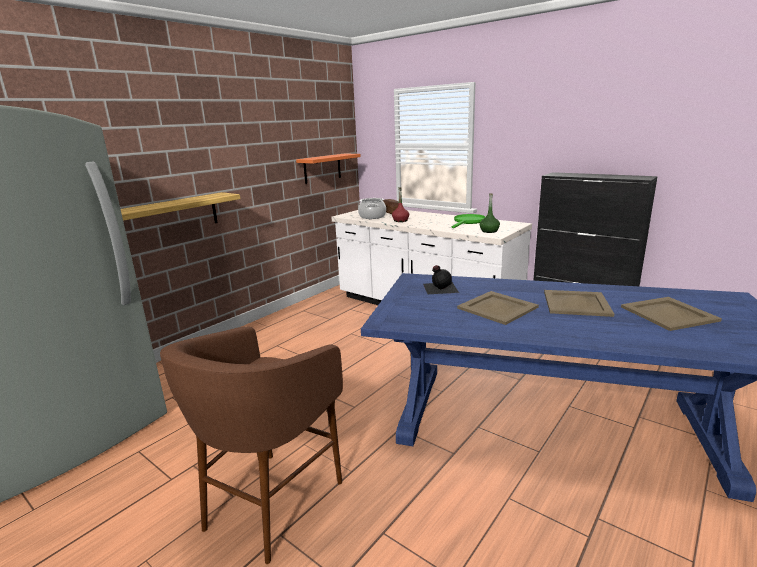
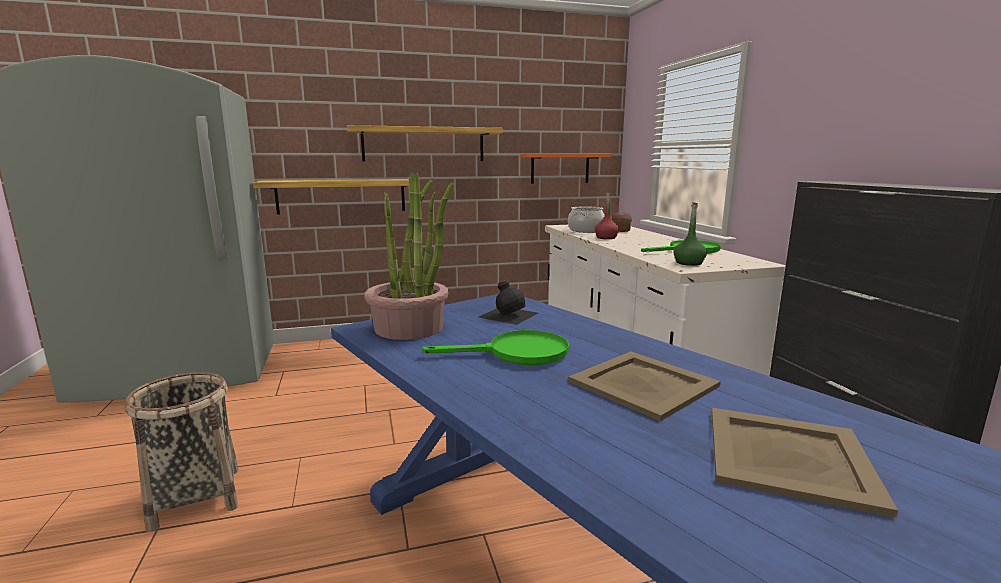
camera: 35 degrees right, 5 degrees down
brown stool [160,326,343,564] -> basket [125,372,239,532]
beige tray [457,291,539,325] -> green frying pan [422,330,569,365]
none -> shelf [347,125,503,162]
none -> potted plant [364,172,454,340]

